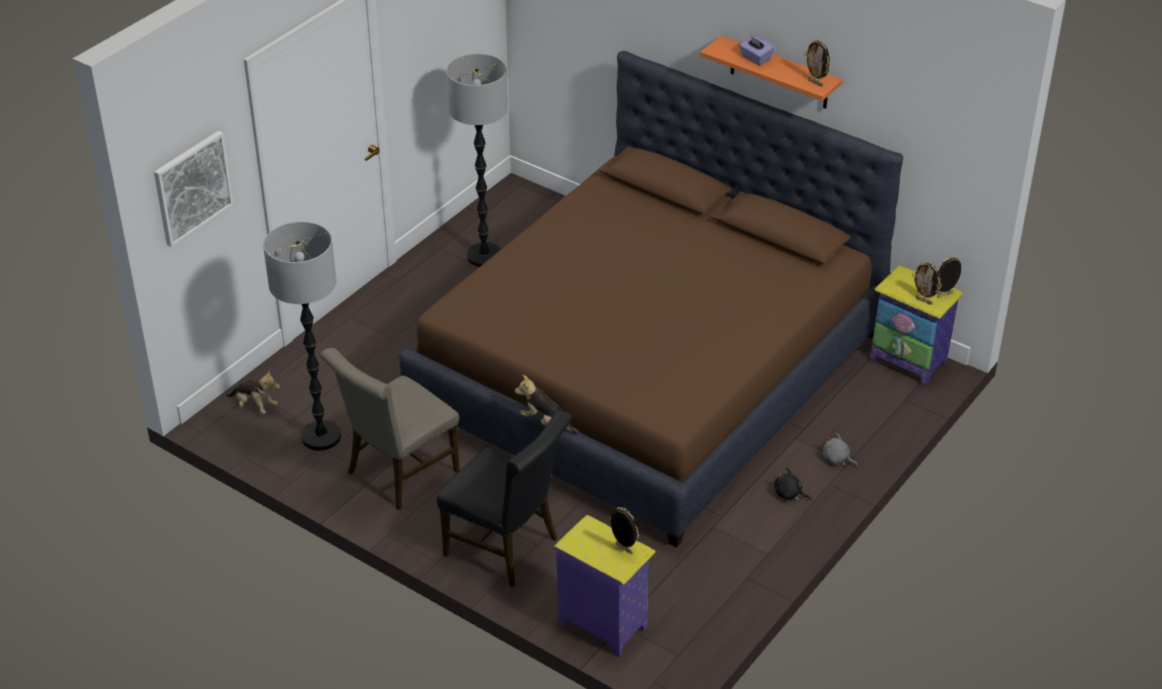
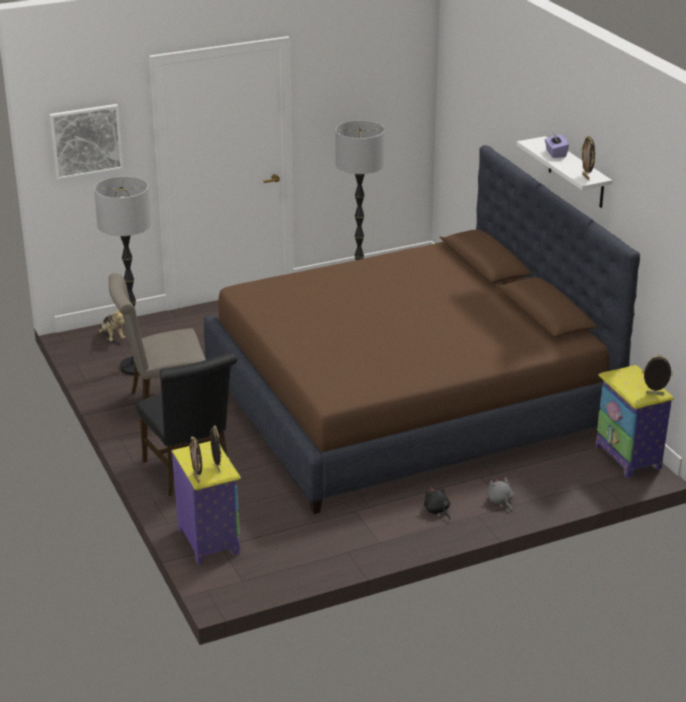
camera: 30 degrees right, 10 degrees down
plush toy [515,375,580,434] -> none
orange shelf [700,36,843,109] -> white shelf [517,136,612,208]
picture frame [912,262,942,305] -> picture frame moved to [189,437,202,484]

